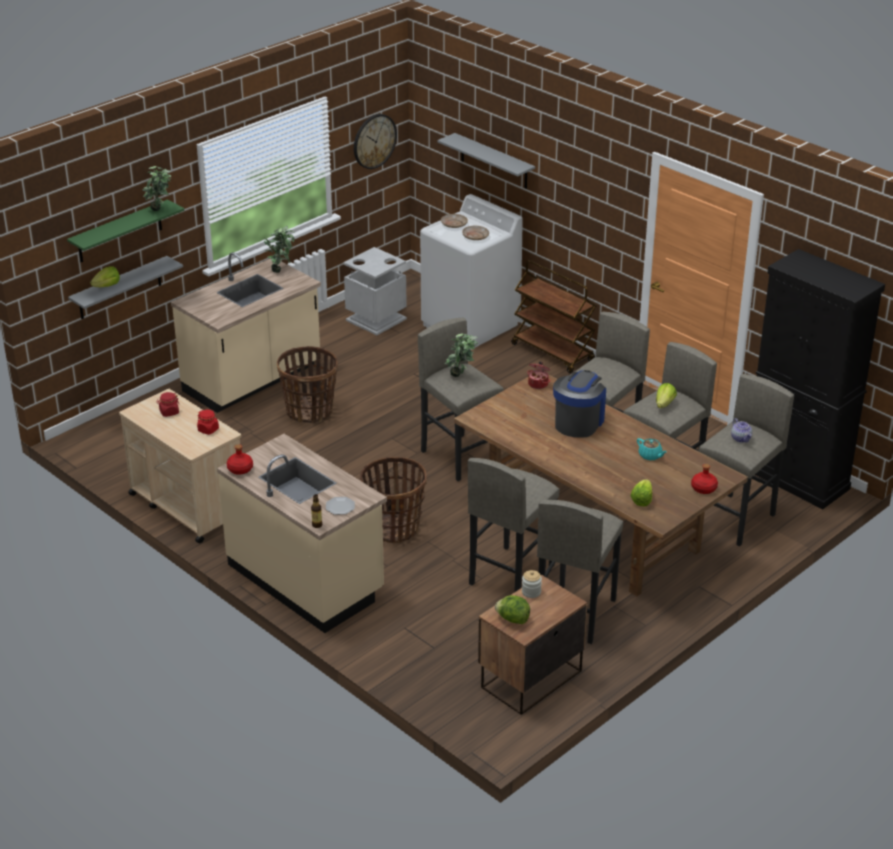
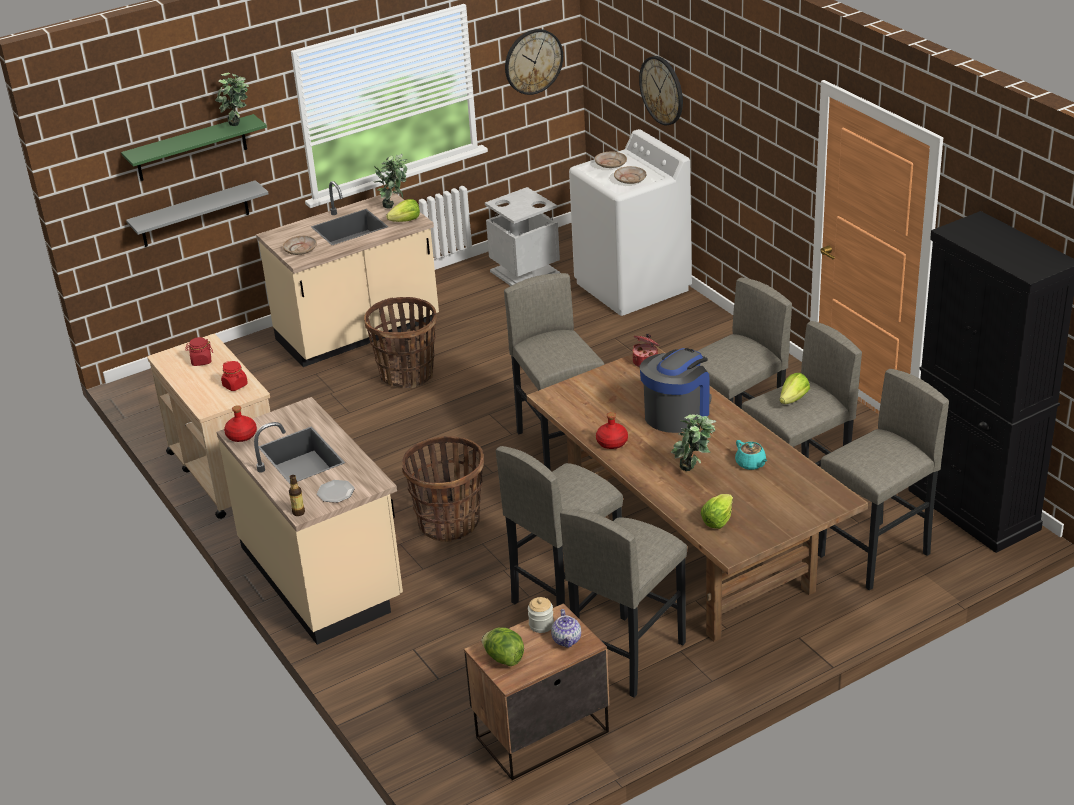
camera: 15 degrees right, 0 degrees up
lettuce [90,266,120,287] -> lettuce moved to [386,199,420,222]
grey shelf [437,133,535,189] -> wall clock [639,56,683,125]
potted plant [444,333,478,377] -> potted plant moved to [671,414,717,471]
brown cart [511,260,597,373] -> none
red bottle [691,464,718,494] -> red bottle moved to [596,412,628,449]
teapot [731,418,752,443] -> teapot moved to [551,609,581,648]
none -> beige plate [283,236,317,255]

